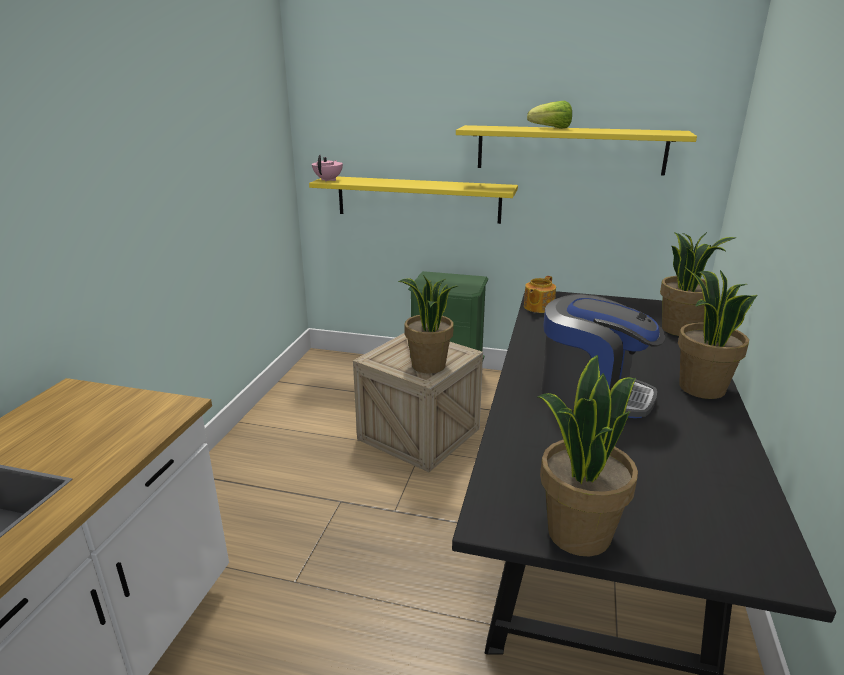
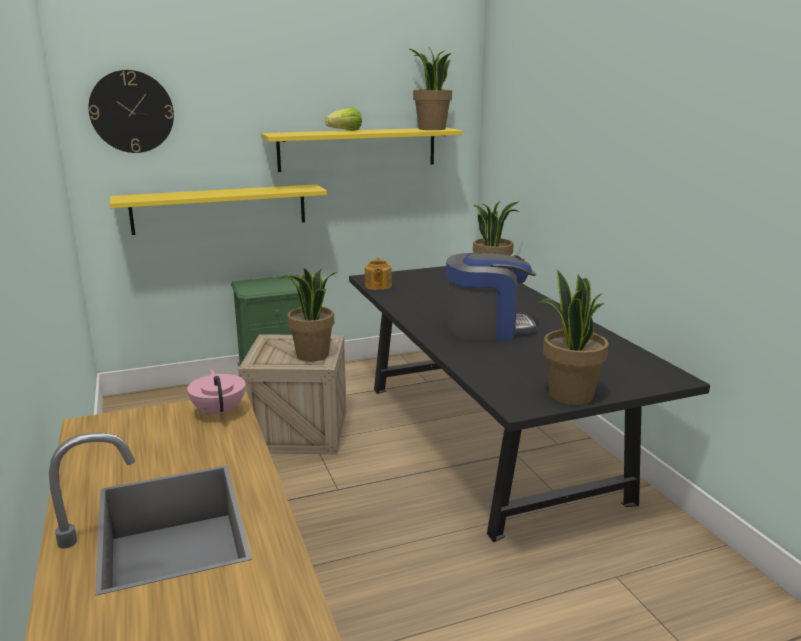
camera: 35 degrees left, 5 degrees down
pink teapot [312,155,343,182] -> pink teapot moved to [187,369,246,418]
potted plant [678,267,758,399] -> potted plant moved to [408,46,452,130]
none -> wall clock [88,70,174,153]

